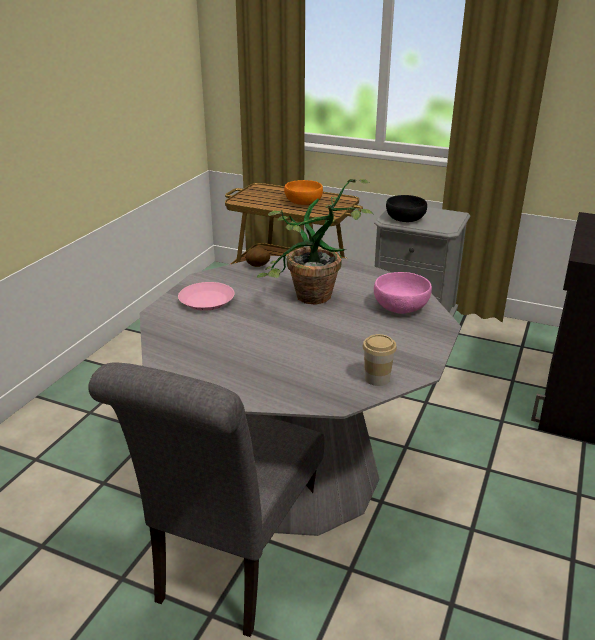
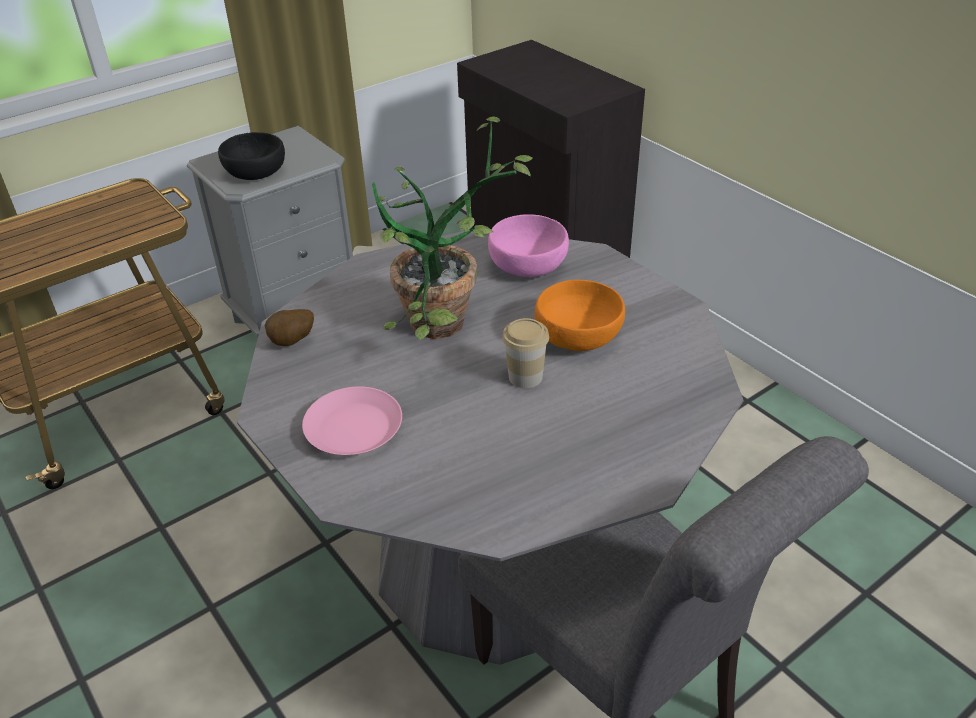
camera: 60 degrees left, 10 degrees up
orange bowl [284,180,323,205] -> orange bowl moved to [535,280,625,351]
cup [362,334,397,386] -> cup moved to [502,318,549,388]

